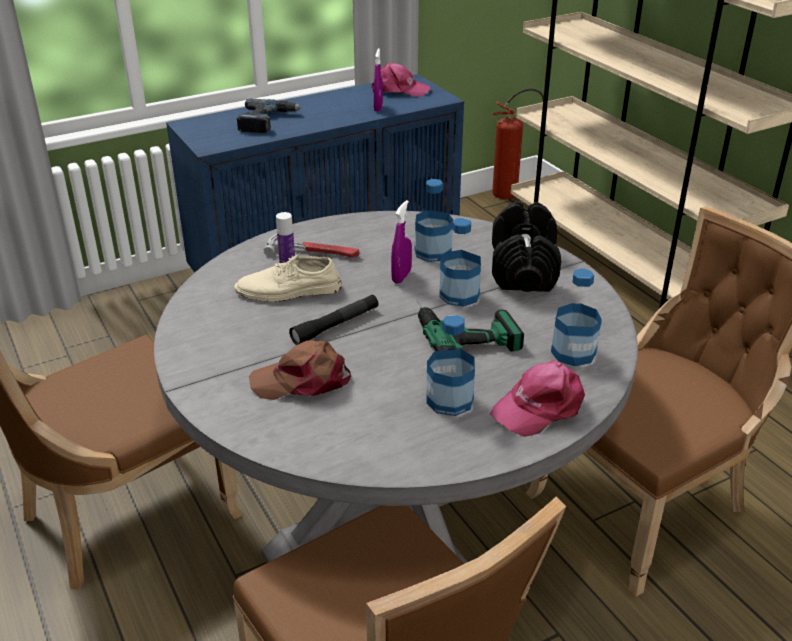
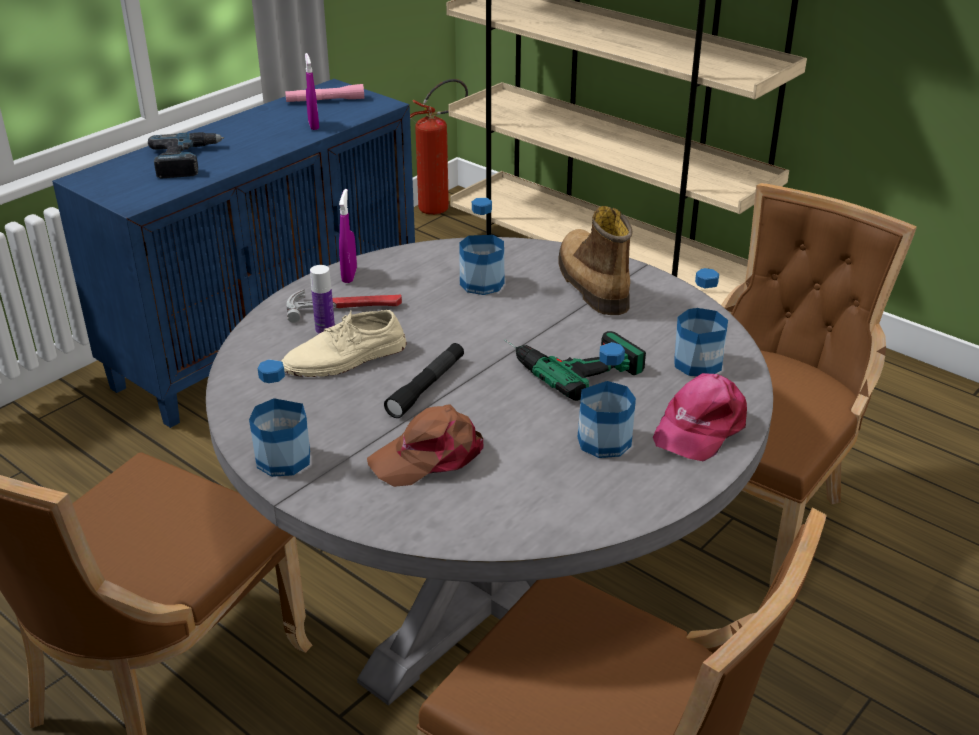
camera: 20 degrees left, 0 degrees up
pink cap [371,63,430,97] -> pink flashlight [285,84,364,102]
purple spray bottle [391,200,412,283] -> purple spray bottle moved to [339,189,357,283]
bottle [440,218,481,307] -> bottle moved to [249,359,310,477]
black dumbbell [492,201,561,292] -> boot [558,206,633,315]

